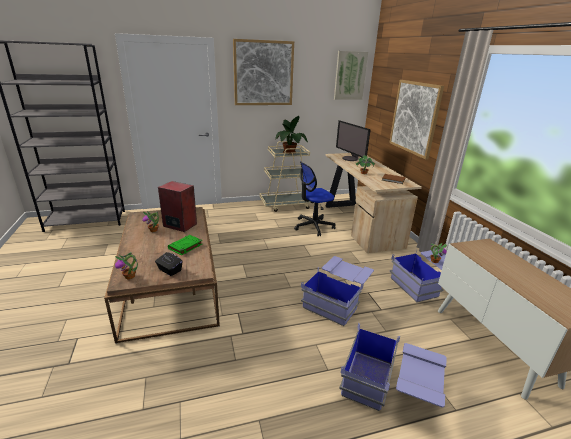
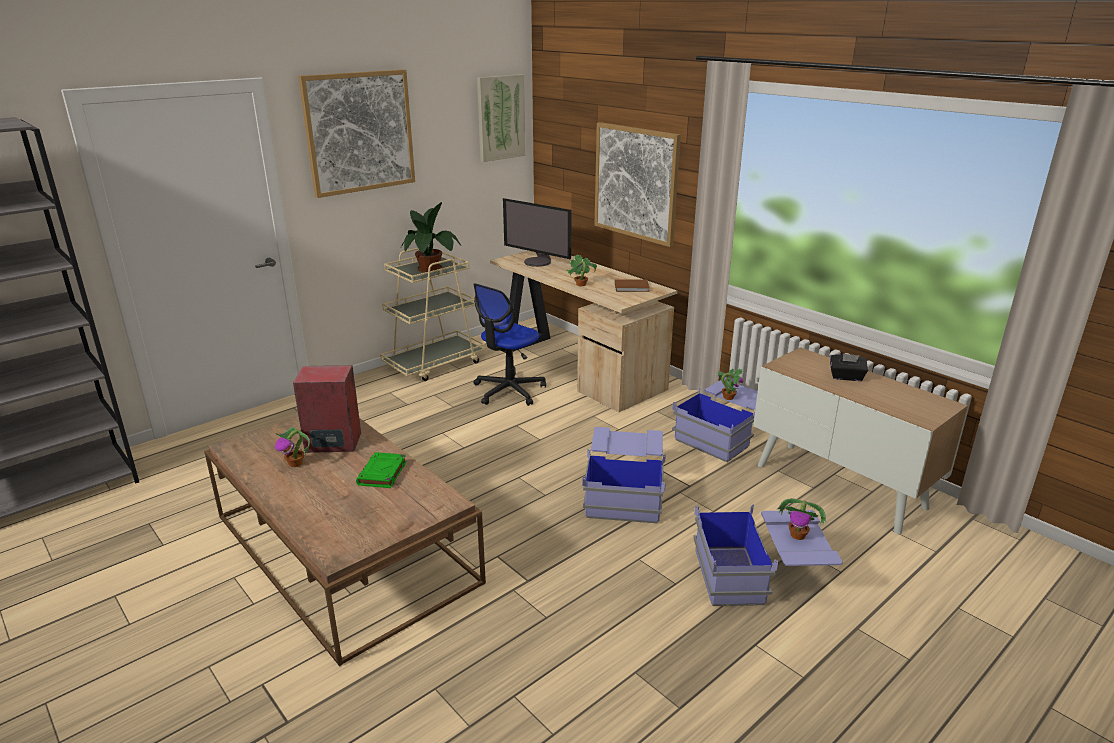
camera: 25 degrees left, 0 degrees up
potted plant [115,252,138,280] -> potted plant moved to [776,498,826,540]
black tissue box [155,252,183,276] -> black tissue box moved to [830,353,868,381]

